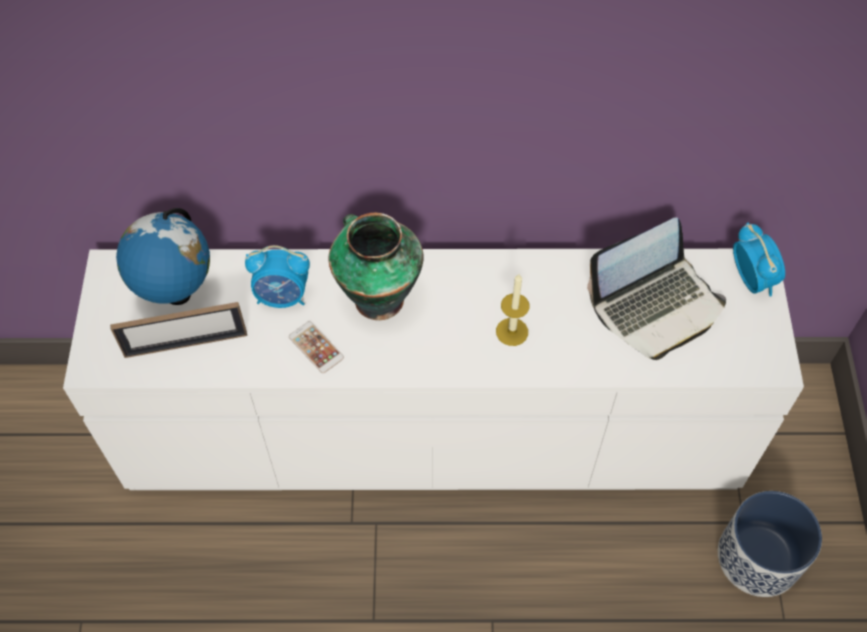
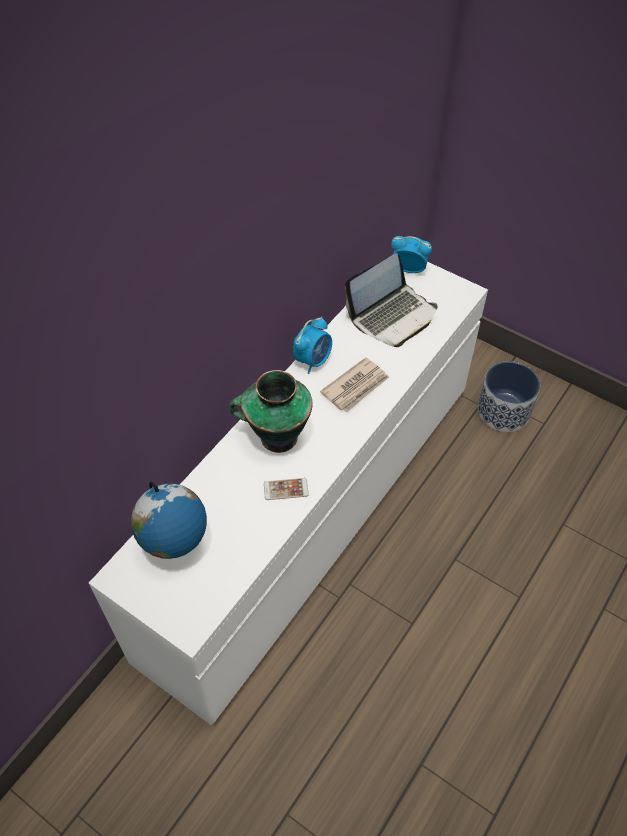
camera: 55 degrees left, 5 degrees down
picture frame [110,302,247,358] -> none
alarm clock [245,245,310,308] -> alarm clock moved to [293,317,332,374]
candle [496,274,530,346] -> newspaper [320,357,389,412]
laptop [587,217,726,360] -> laptop turned 45 degrees clockwise [345,253,437,347]

